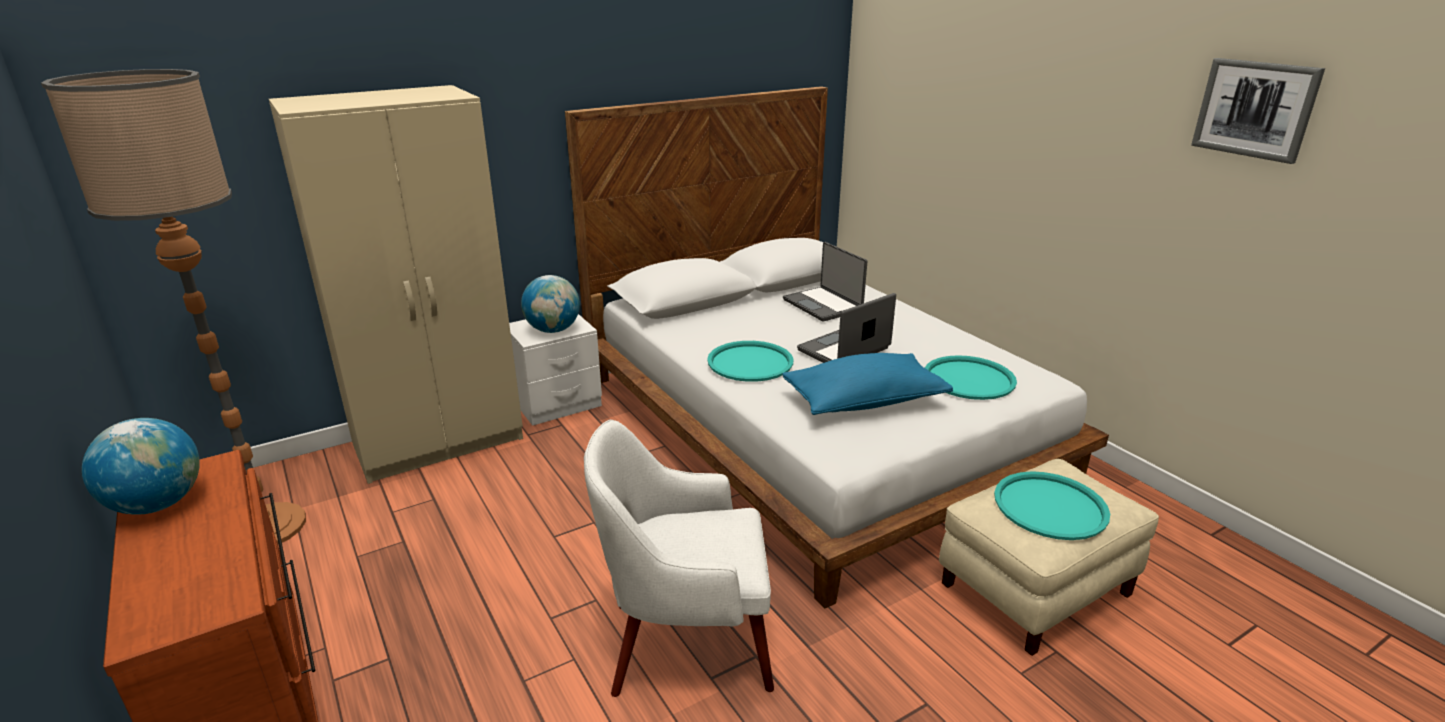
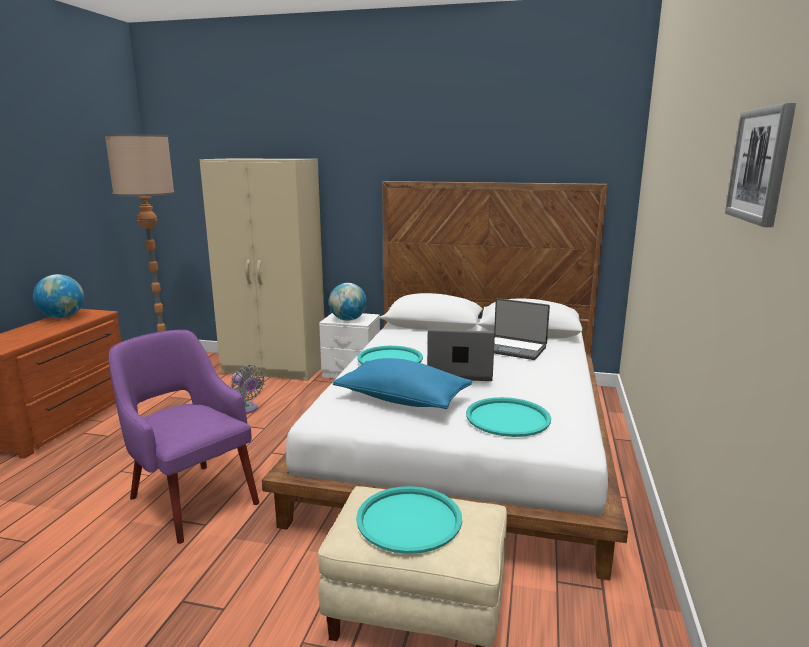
camera: 45 degrees right, 10 degrees down
white armchair [584,420,774,697] -> purple armchair [109,330,259,544]
laptop [783,242,867,321] -> laptop turned 75 degrees counterclockwise [494,298,550,360]
none -> grey fan [231,365,265,414]

